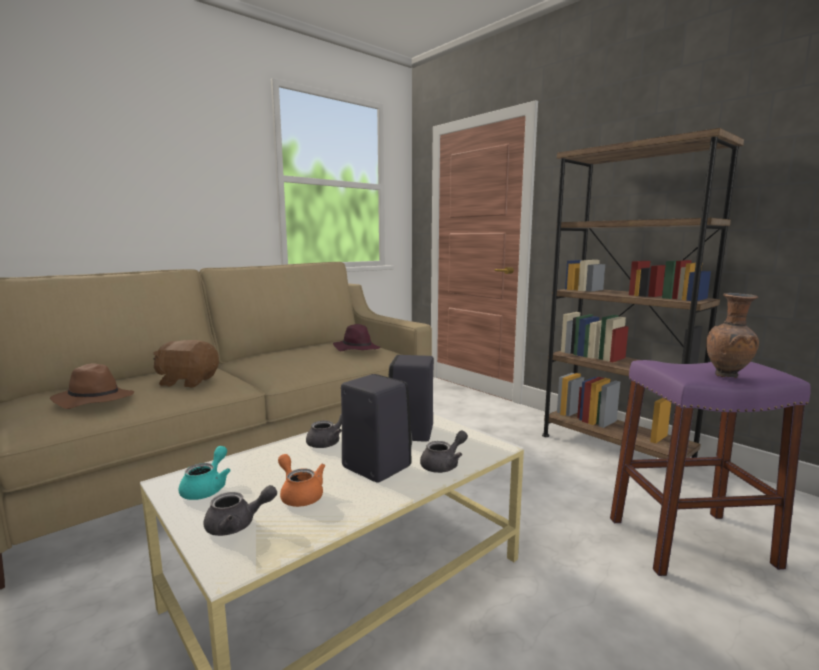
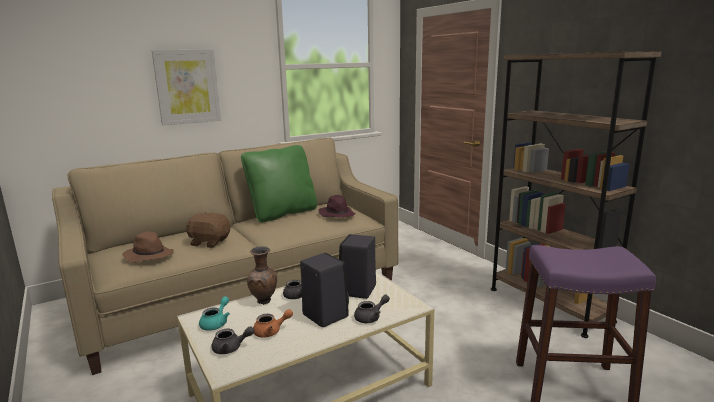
camera: 10 degrees right, 5 degrees up
orange teapot [278,454,325,507] -> orange teapot turned 105 degrees clockwise [253,309,293,338]
brown vase [706,293,759,378] -> brown vase moved to [247,246,277,305]
none -> picture [152,50,221,126]
none -> green pillow [241,145,317,223]

